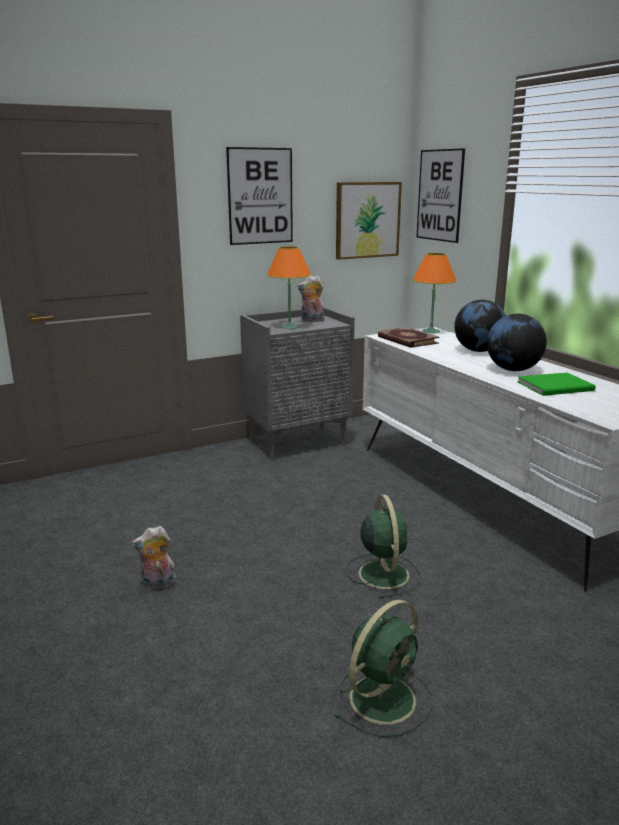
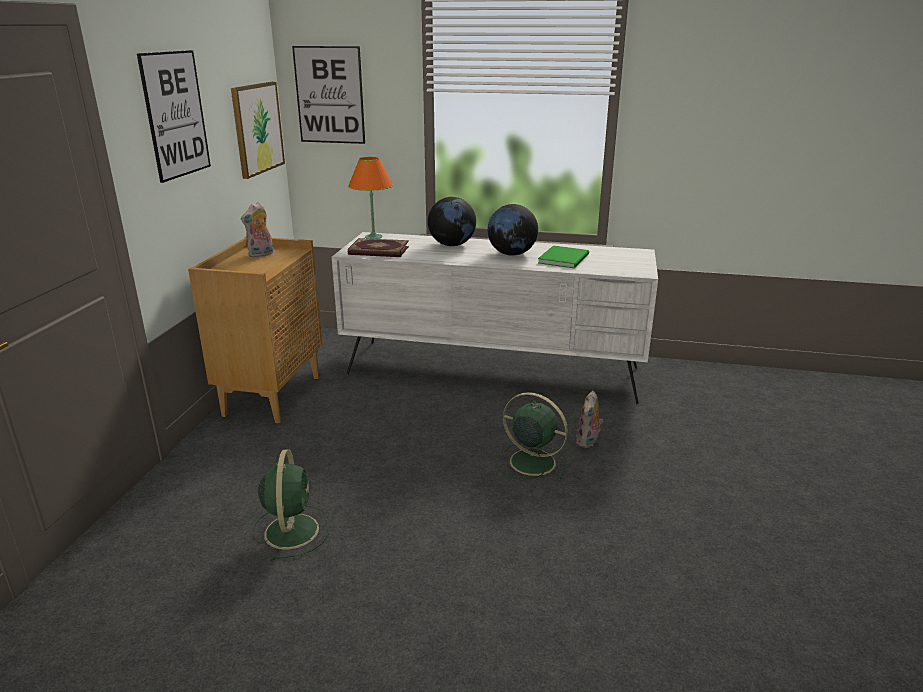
camera: 50 degrees left, 5 degrees up
plush toy [131,526,176,590] -> plush toy moved to [576,391,603,448]
grey cabinet [240,307,355,460] -> brown cabinet [188,236,322,423]
orange table lamp [267,246,312,329] -> none
green fan [334,600,433,737] -> green fan moved to [253,449,330,561]

